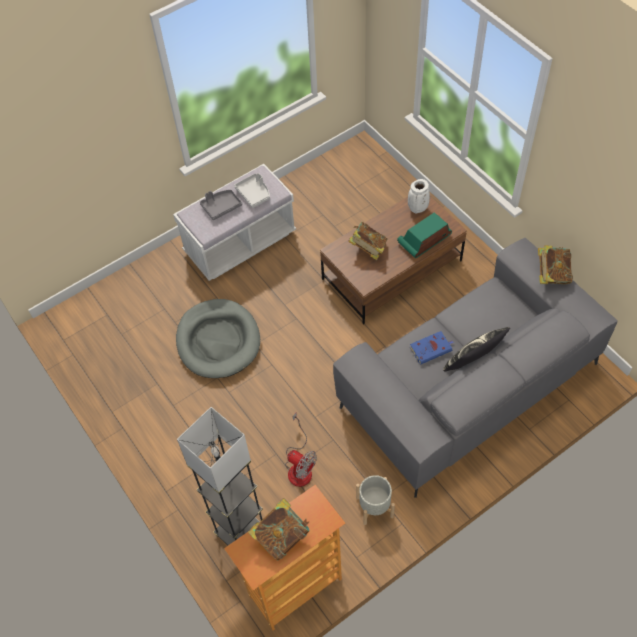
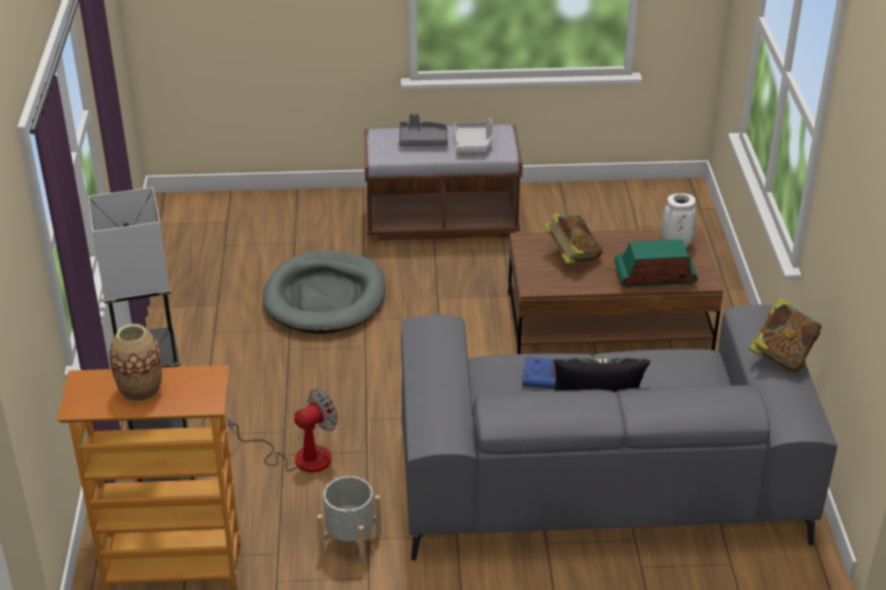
camera: 30 degrees right, 20 degrees down
white bench [173,164,296,281] -> brown bench [364,125,523,240]
book [248,498,309,560] -> vase [109,324,162,402]
fan [285,413,317,487] -> fan turned 105 degrees counterclockwise [227,389,338,473]

